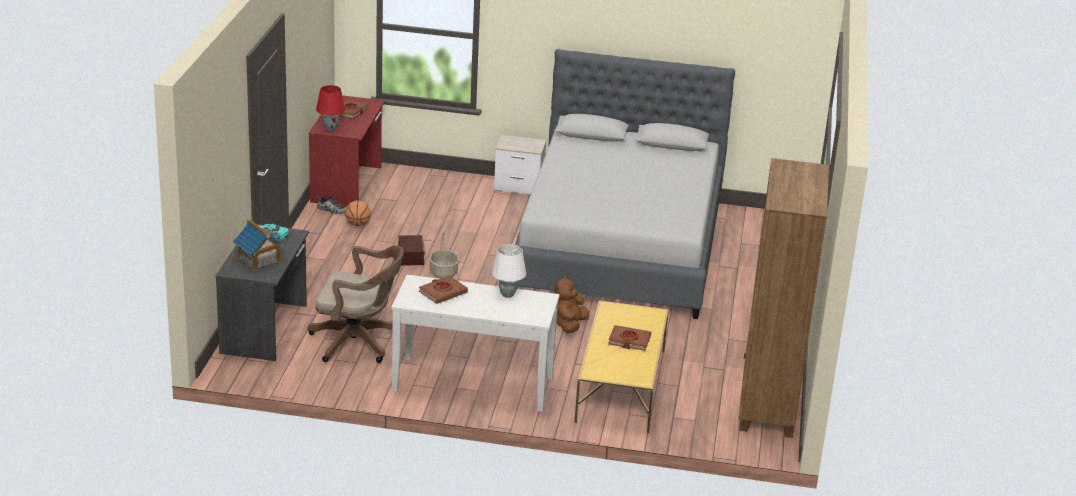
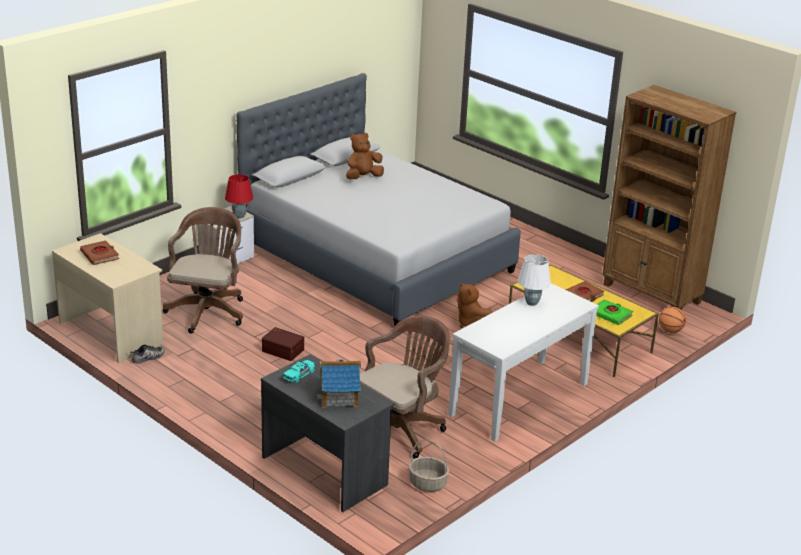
camera: 55 degrees left, 0 degrees up
red desk [309,95,385,207] -> beige desk [52,233,163,363]
red table lamp [316,85,345,131] -> red table lamp moved to [225,174,253,219]
basketball [345,200,371,226] -> basketball moved to [659,307,686,333]
brown book [419,276,468,304] -> none
basket [429,232,459,278] -> basket moved to [409,440,449,492]
none -> brown office chair [163,207,243,334]
none -> brown plush toy [346,133,384,179]
none -> green book [596,299,633,325]

